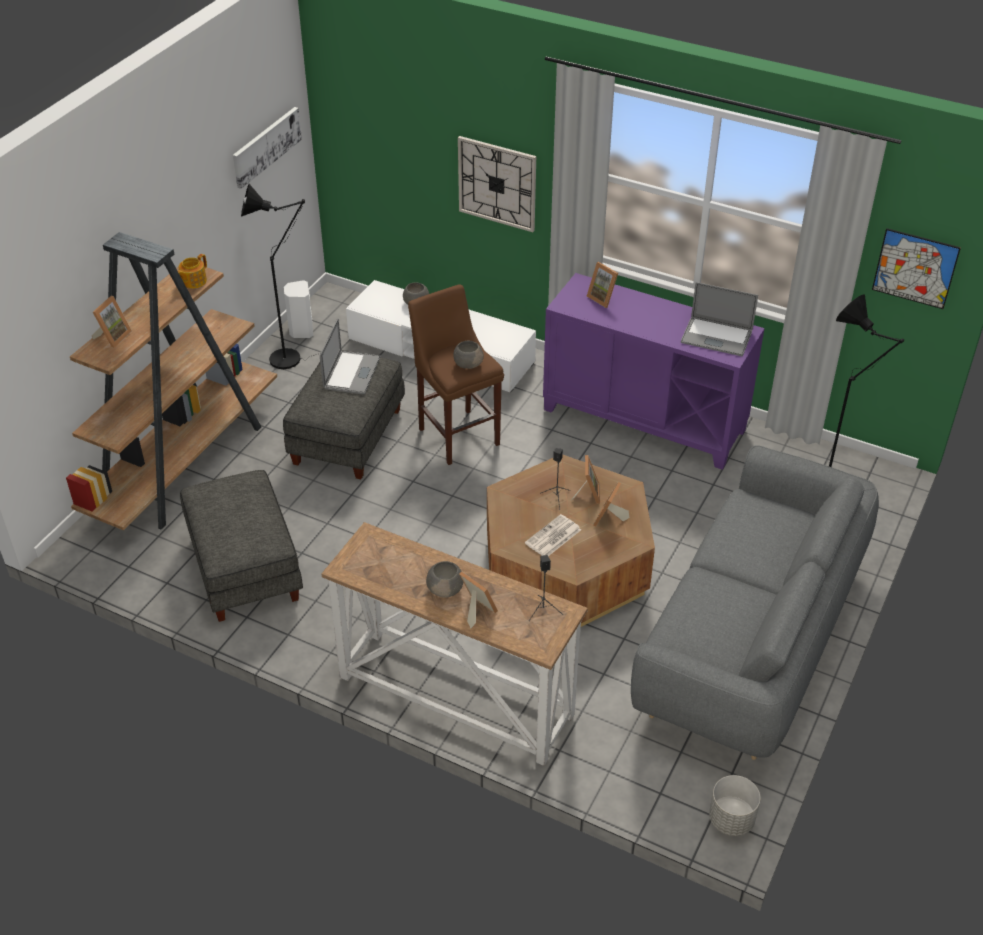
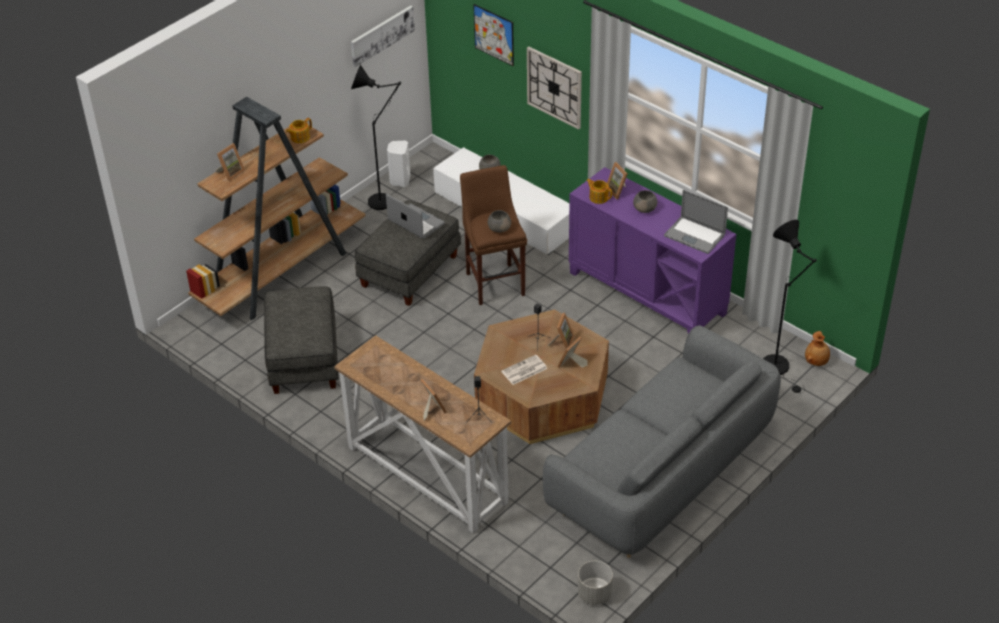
camera: 15 degrees right, 0 degrees up
laptop [320,318,381,394] -> laptop turned 75 degrees counterclockwise [386,194,445,239]
grey bowl [426,561,463,598] -> grey bowl moved to [633,190,657,213]
picture [872,228,961,309] -> picture moved to [473,4,514,66]
none -> teapot [586,179,612,204]
none -> brown vase [805,331,830,366]

